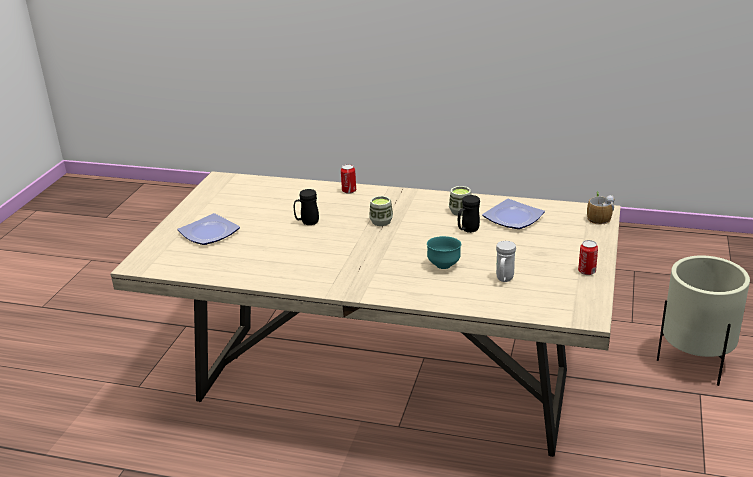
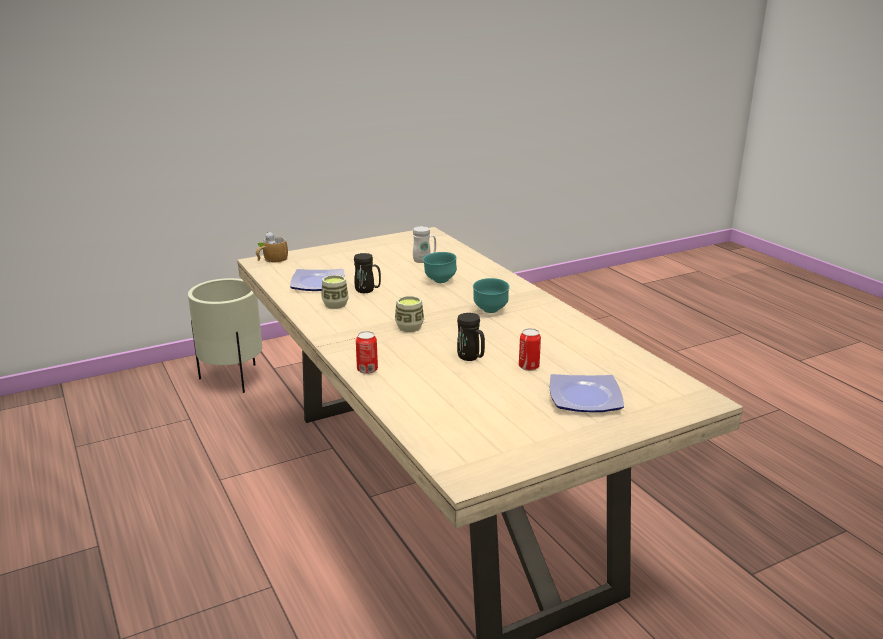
camera: 135 degrees left, 5 degrees down
can [578,240,598,275] -> can moved to [519,328,541,371]
none -> turquoise bowl [473,278,510,313]

